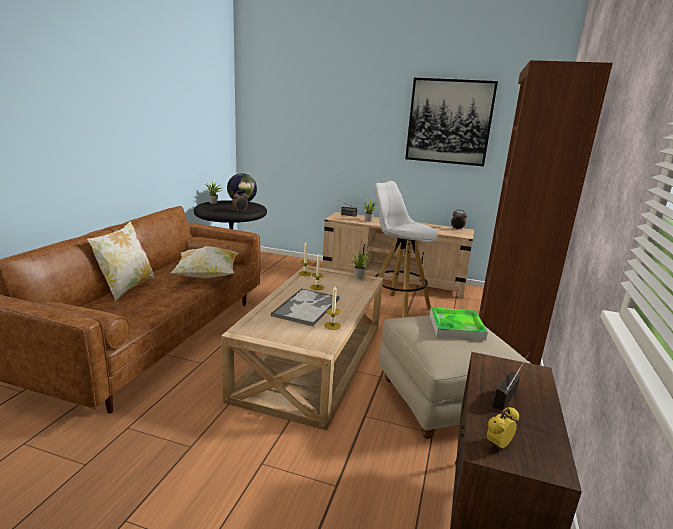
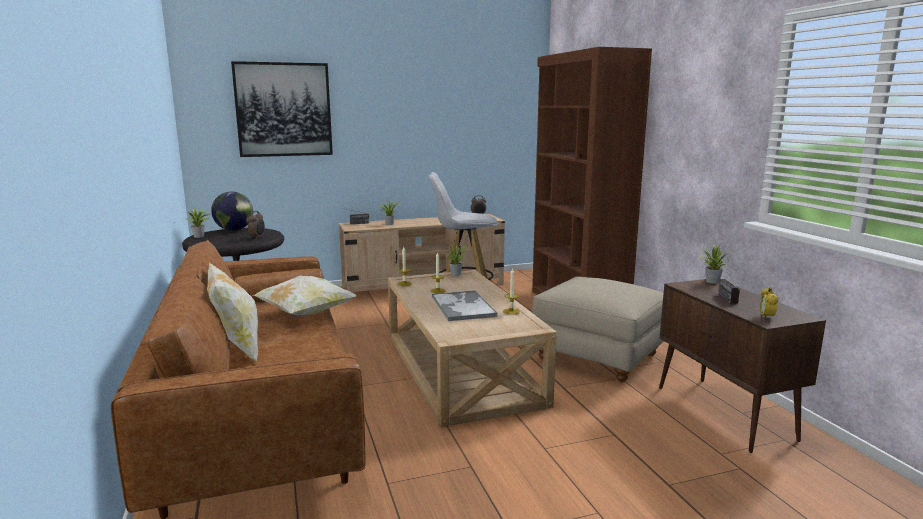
camera: 35 degrees left, 5 degrees down
picture [405,78,498,166] -> picture moved to [231,61,333,157]
tray [430,307,488,341] -> none
none -> potted plant [700,244,730,284]

